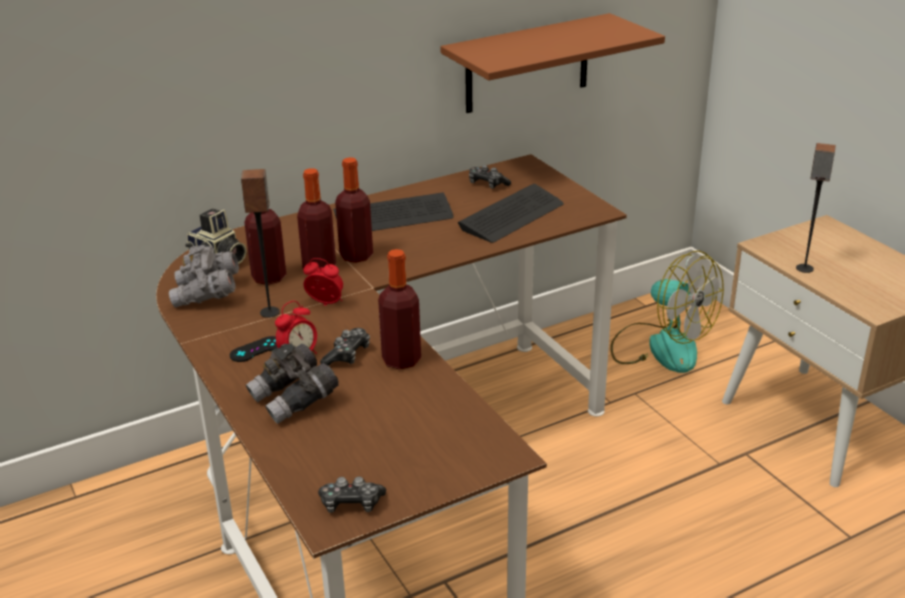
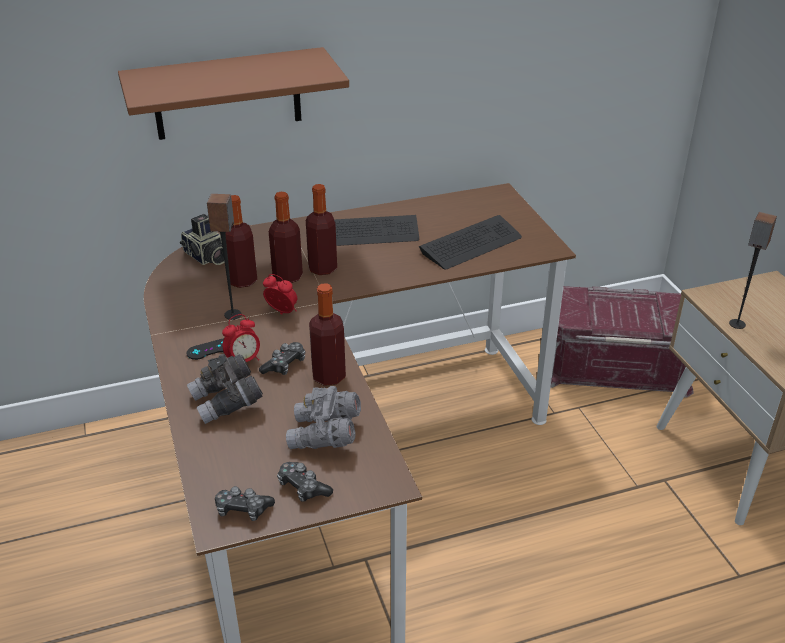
camera: 10 degrees right, 5 degrees up
grey binoculars [169,245,239,307] -> grey binoculars moved to [286,386,361,449]
brown shelf [440,13,665,113] -> brown shelf moved to [118,47,349,140]
game controller [469,165,511,189] -> game controller moved to [277,462,333,502]
fan [610,251,724,373] -> red storage box [550,286,694,398]

